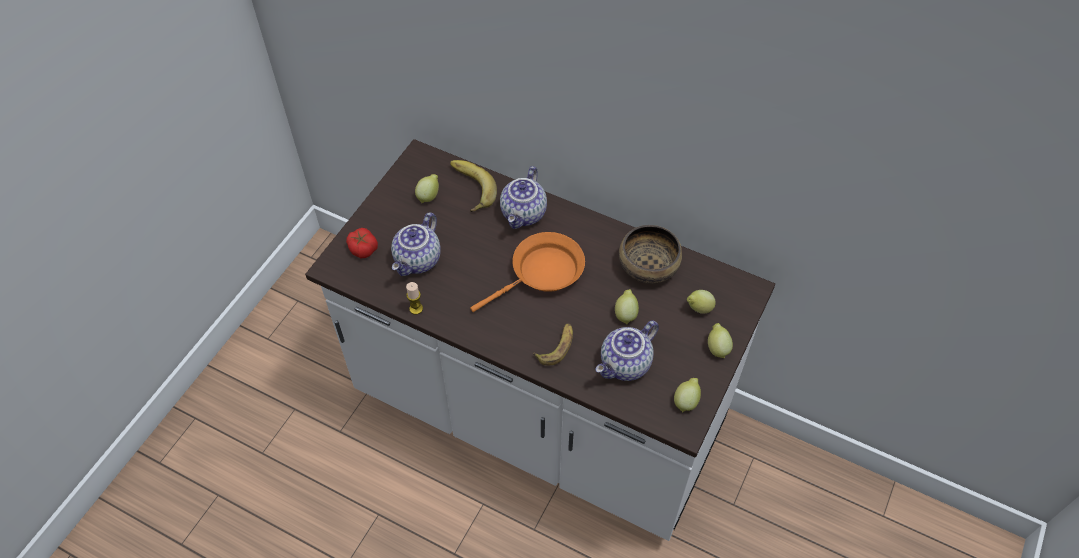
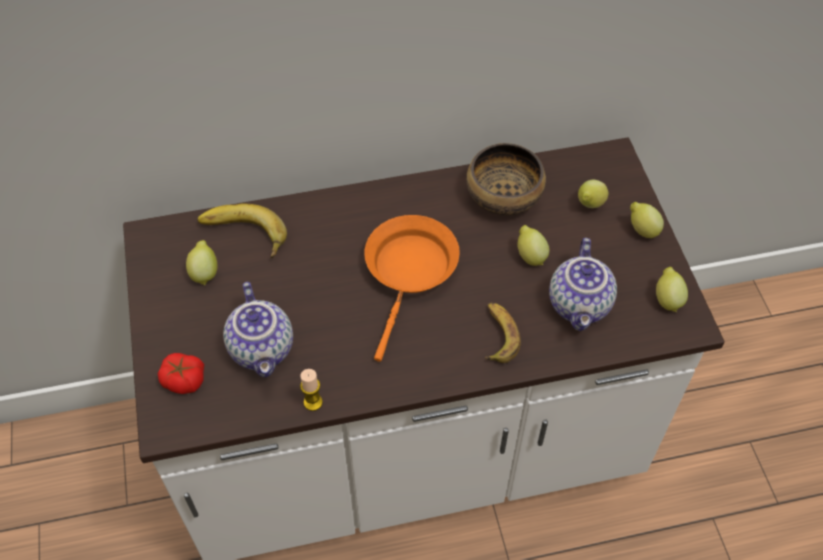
camera: 40 degrees left, 0 degrees up
teapot [500,166,547,229] -> none

